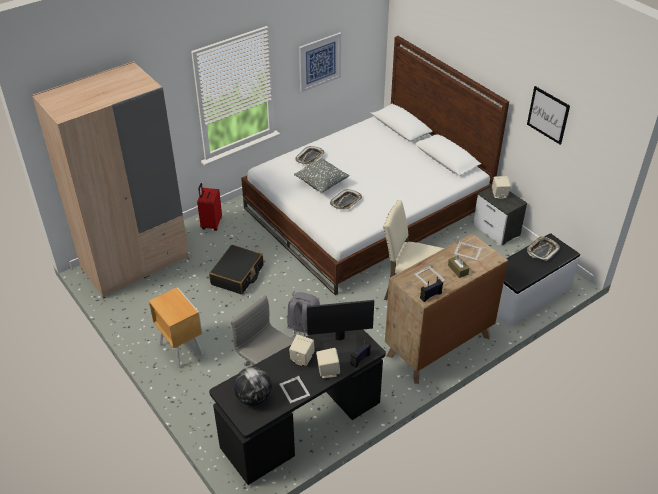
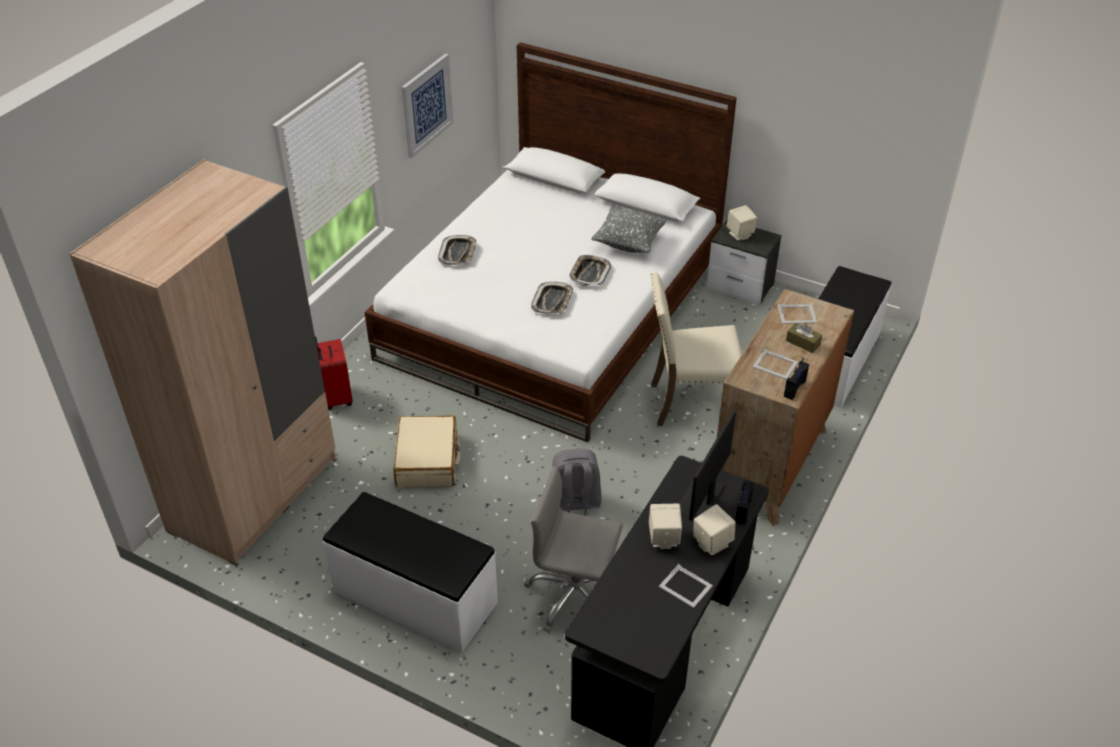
camera: 25 degrees left, 0 degrees up
brown nightstand [149,287,203,368] -> white bench [323,492,498,652]
black suitcase [209,245,263,294] -> beige suitcase [394,415,460,487]
globe [233,367,272,406] -> none
grey pillow [294,158,350,193] -> grey pillow moved to [591,207,666,253]
monitor [307,300,374,353] -> monitor turned 150 degrees clockwise [679,410,736,521]
picture [527,86,570,145] -> none
tray [527,236,560,261] -> tray moved to [570,255,611,286]

